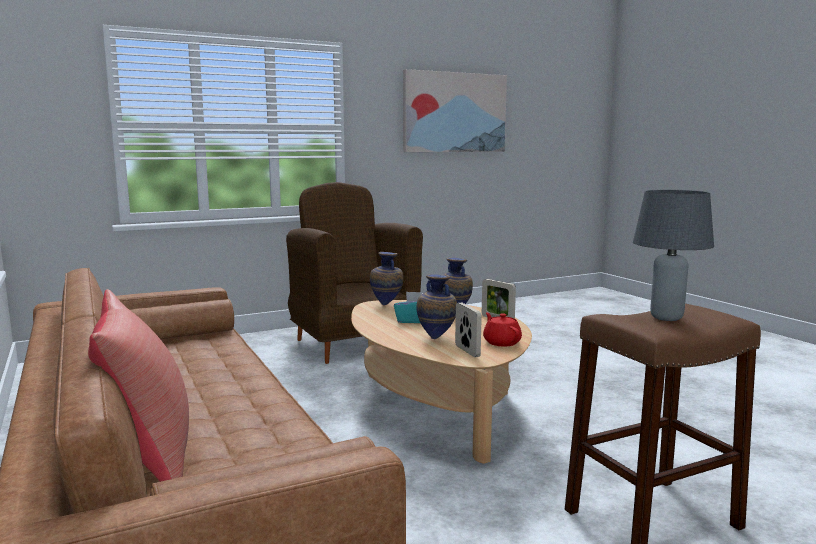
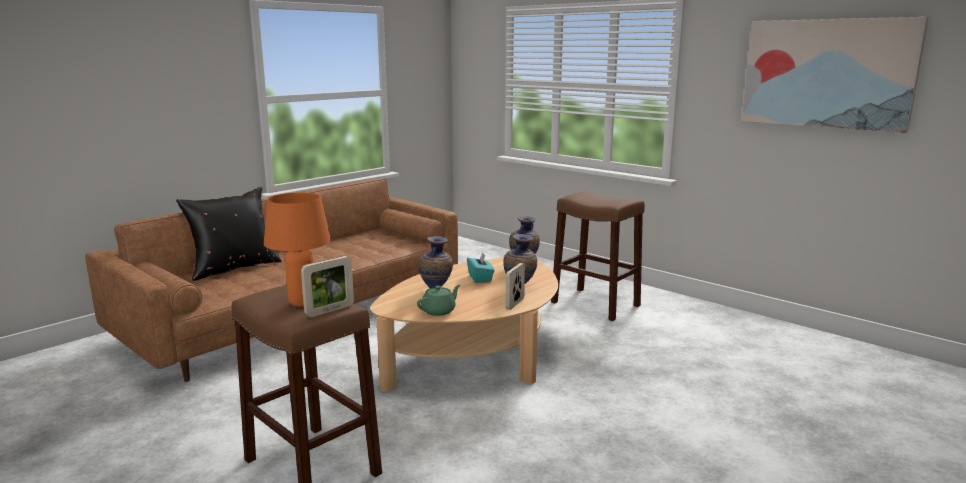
camera: 70 degrees right, 5 degrees up
red pillow [88,289,189,482] -> black pillow [176,187,281,281]
brown armchair [286,182,423,364] -> brown stool [551,191,645,321]
picture frame [455,303,482,357] -> picture frame moved to [301,256,354,317]
red teapot [483,312,522,346] -> green teapot [417,285,460,316]
grey table lamp [633,190,714,321] -> orange table lamp [264,192,331,307]

